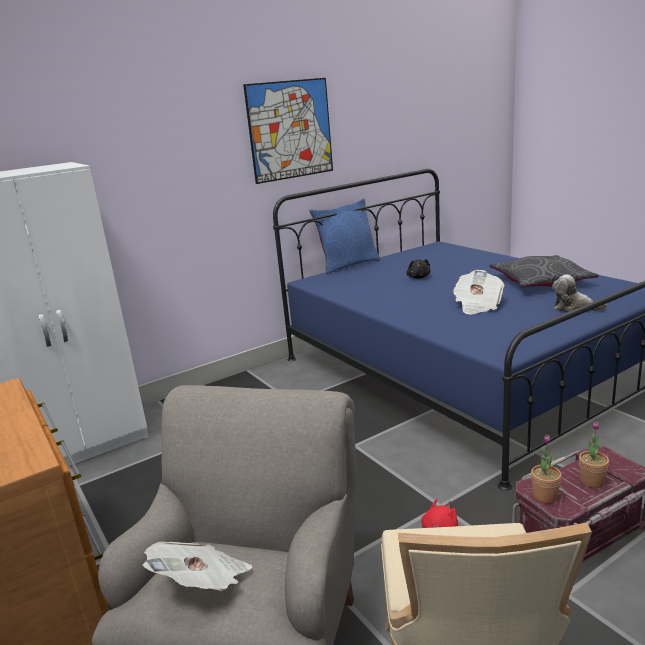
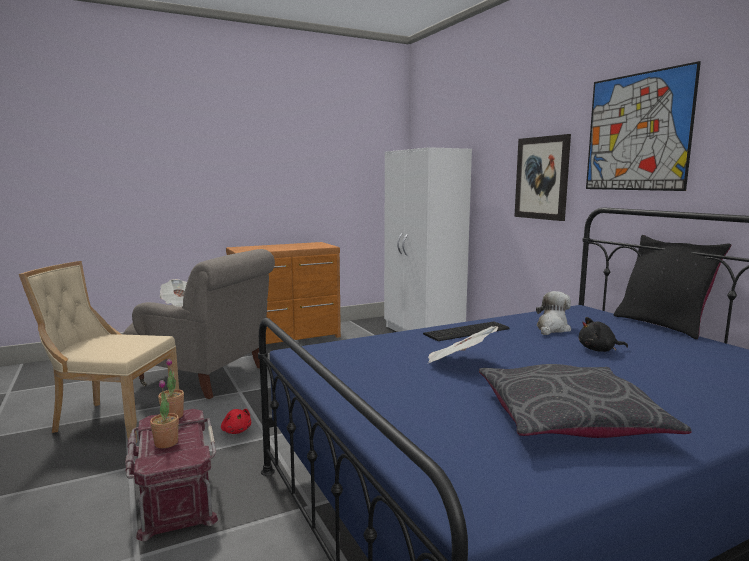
camera: 95 degrees right, 10 degrees down
blue pillow [310,199,381,274] -> black pillow [614,235,731,339]
plush toy [552,275,608,312] -> plush toy moved to [536,291,571,335]
none -> keyboard [423,321,510,341]
none -> picture [514,134,571,221]

